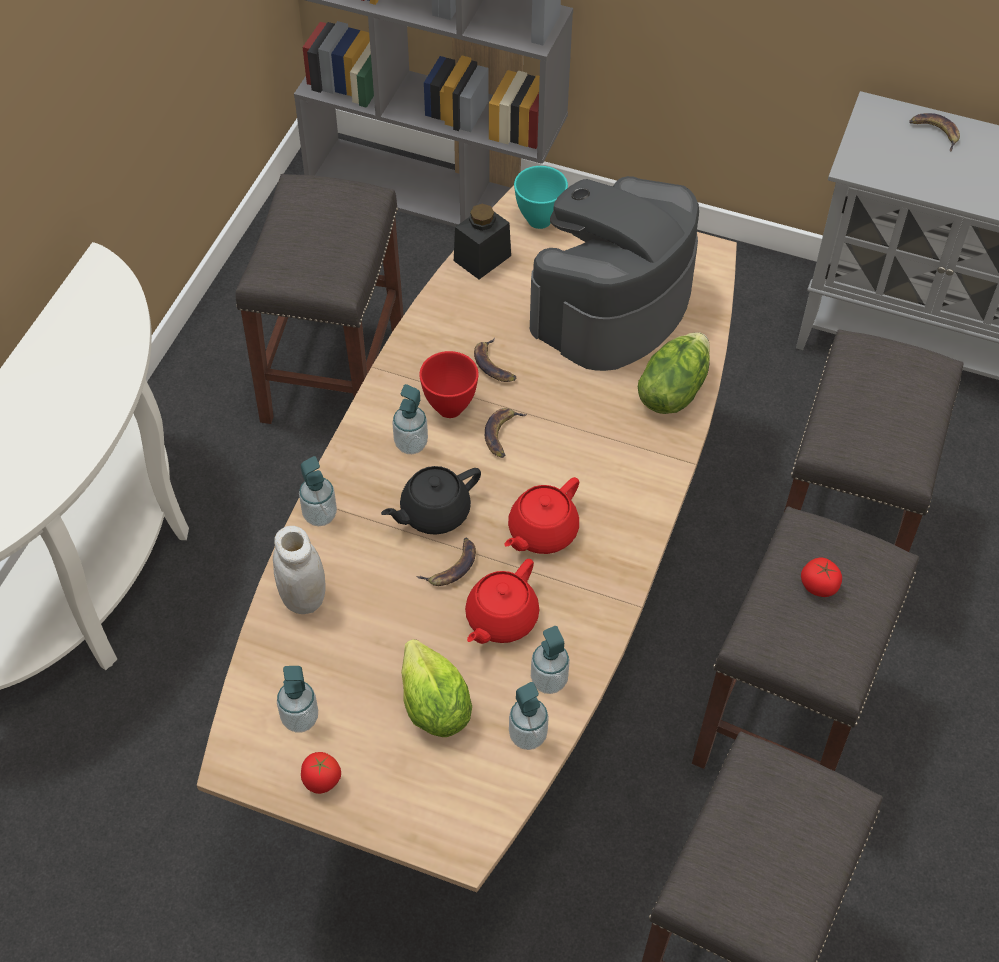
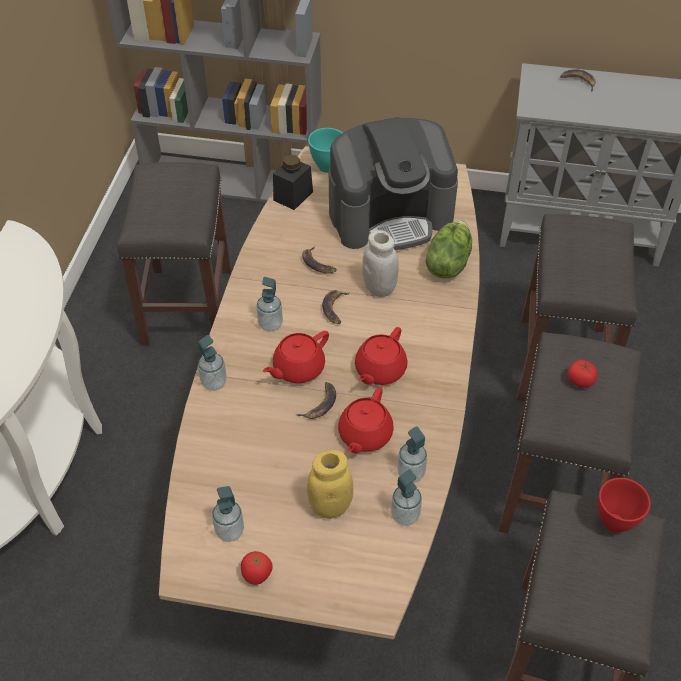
camera: 10 degrees left, 5 degrees down
white jar [273,526,326,614] -> white jar moved to [362,230,399,297]
black teapot [381,466,481,535] -> red teapot [263,331,329,383]
lettuce [401,639,472,737] -> yellow jar [307,450,353,519]
red bowl [419,351,479,418] -> red bowl moved to [598,478,651,533]
coffee machine [530,176,699,371] -> coffee machine turned 135 degrees counterclockwise [329,117,458,250]

